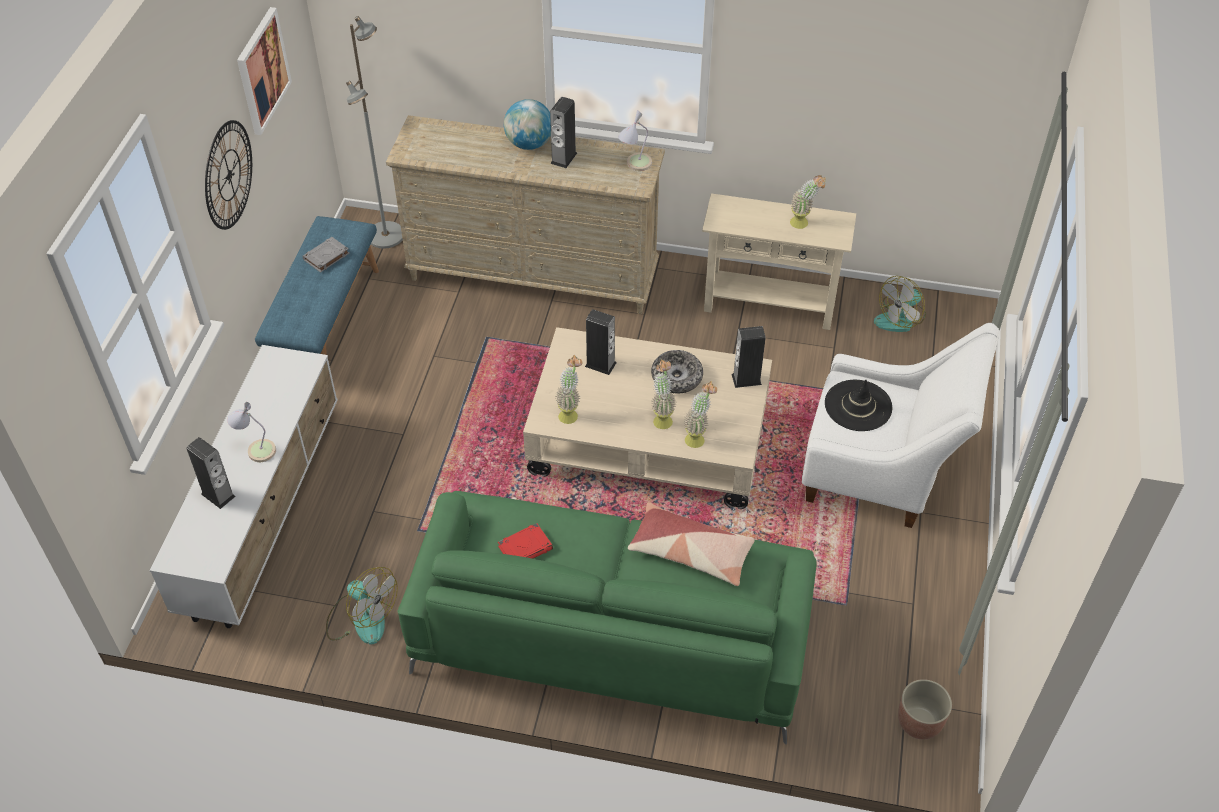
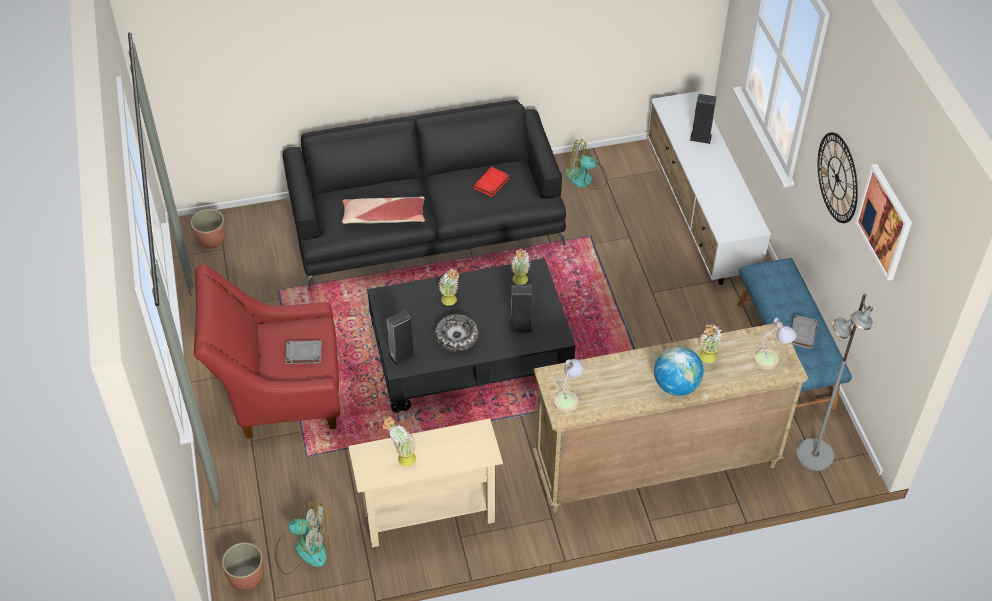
camera: 155 degrees right, 0 degrees up
table lamp [227,402,276,462] -> table lamp moved to [754,318,796,370]
green sofa [397,491,816,745] -> black sofa [283,100,566,291]
beige coffee table [523,327,772,509] -> black coffee table [367,258,576,413]
speaker [550,97,577,168] -> none
potted plant [684,381,717,448] -> potted plant moved to [699,323,722,363]
white armchair [802,323,1000,528] -> red armchair [194,264,340,439]
black hat [825,380,892,431] -> grey book [285,340,322,364]
fan [874,276,926,332] -> fan turned 75 degrees clockwise [275,501,328,575]
none -> planter [222,543,264,591]

